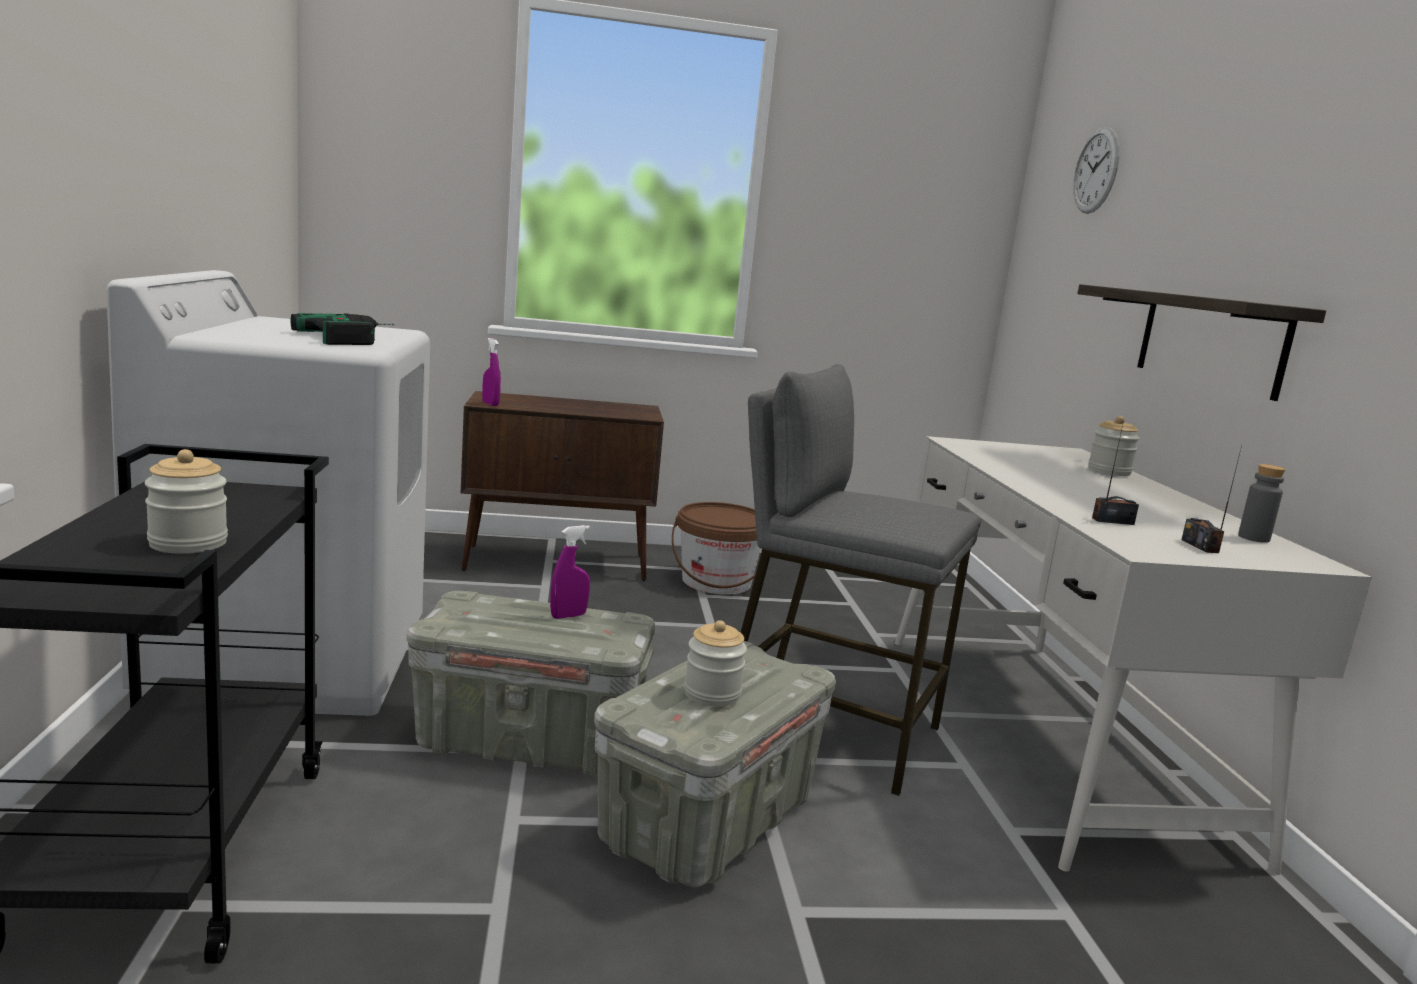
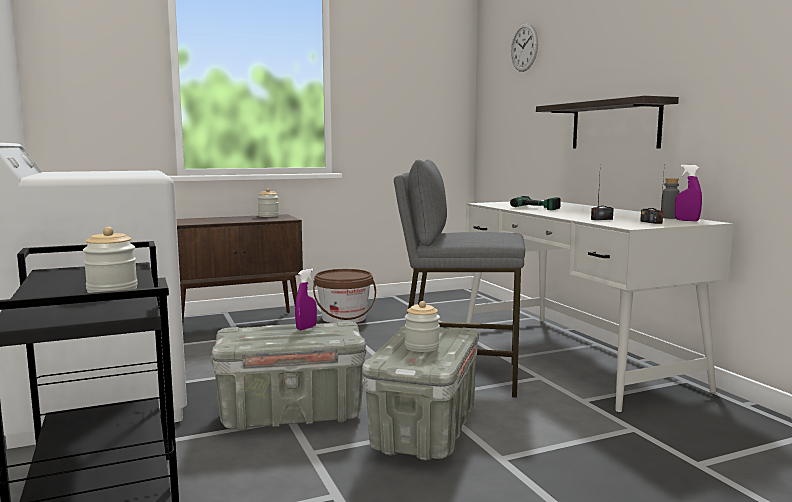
camera: 15 degrees left, 5 degrees down
power drill [290,313,395,345] -> power drill moved to [510,196,561,210]
purple spray bottle [482,338,501,406] -> purple spray bottle moved to [675,165,702,221]
jar [1088,416,1140,476] -> jar moved to [258,188,279,217]

